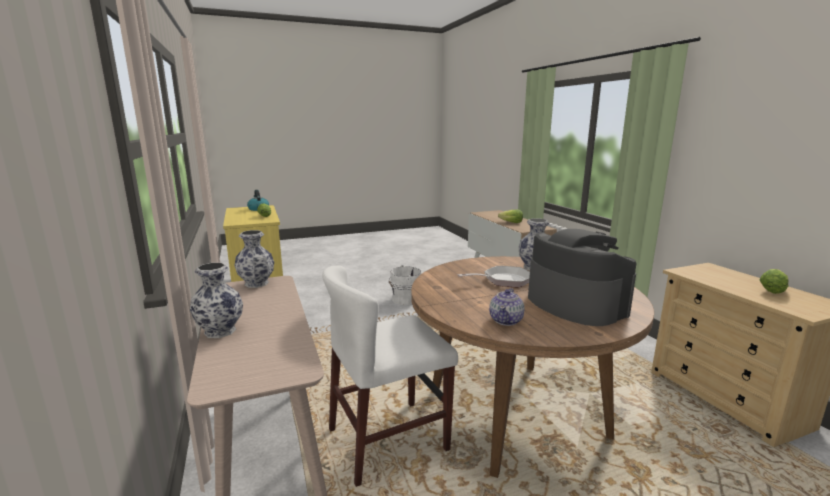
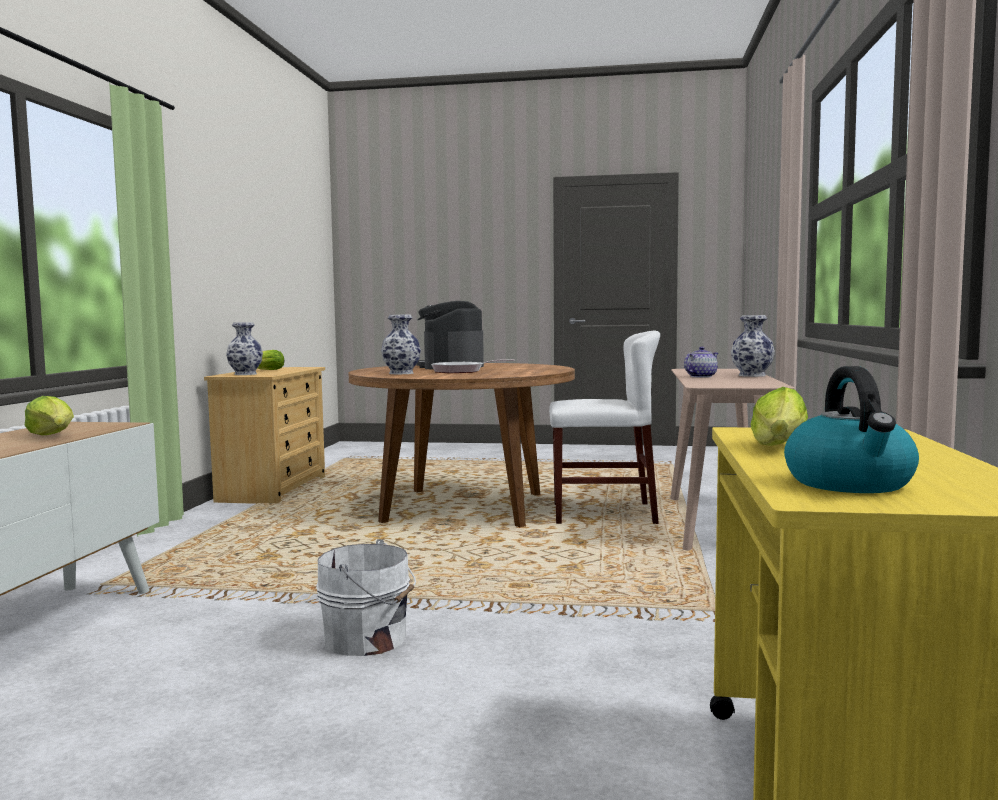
camera: 150 degrees left, 10 degrees down
vase [234,230,274,288] -> vase moved to [226,322,263,375]
teapot [489,288,525,326] -> teapot moved to [684,347,718,378]

